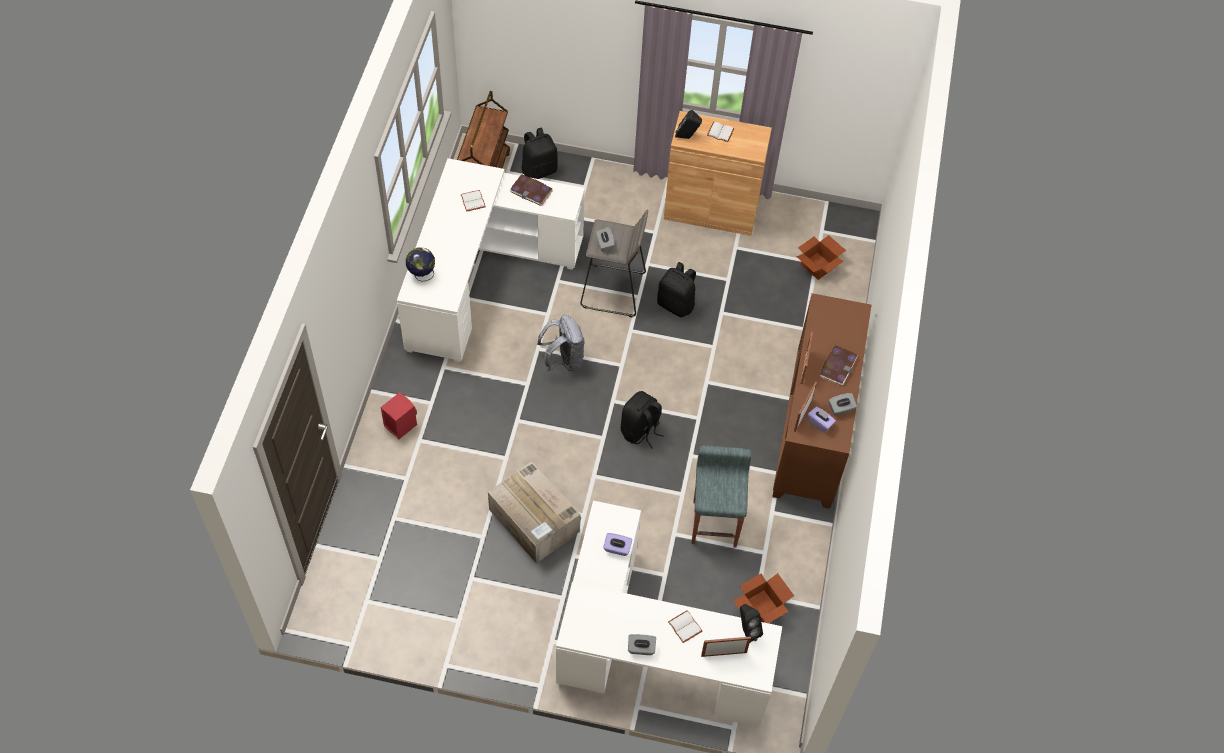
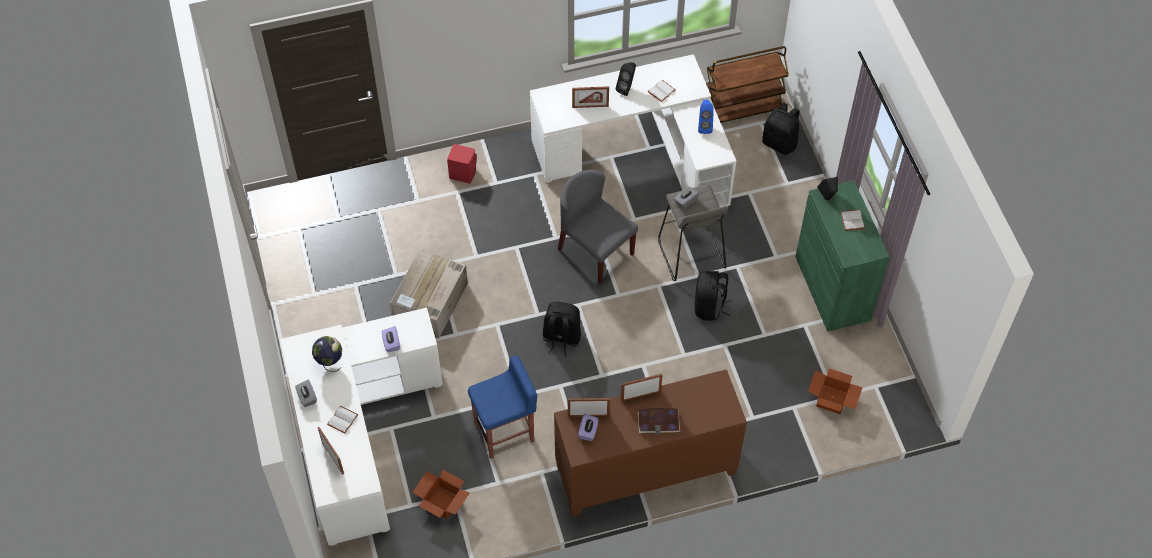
camera: 65 degrees right, 0 degrees up
globe [406,247,435,281] -> globe moved to [312,336,342,372]
book [510,174,552,206] -> blue speaker [698,100,714,134]
grey backpack [537,315,585,372] -> grey chair [558,170,638,284]
brown cabinet [664,111,772,236] -> green cabinet [795,180,890,332]
grey stool [691,446,751,548] -> blue stool [468,355,537,459]
black speaker [740,604,763,642] -> black speaker moved to [616,62,636,96]
grey tissue box [829,393,857,416] -> none
none -> picture frame [572,86,609,108]

